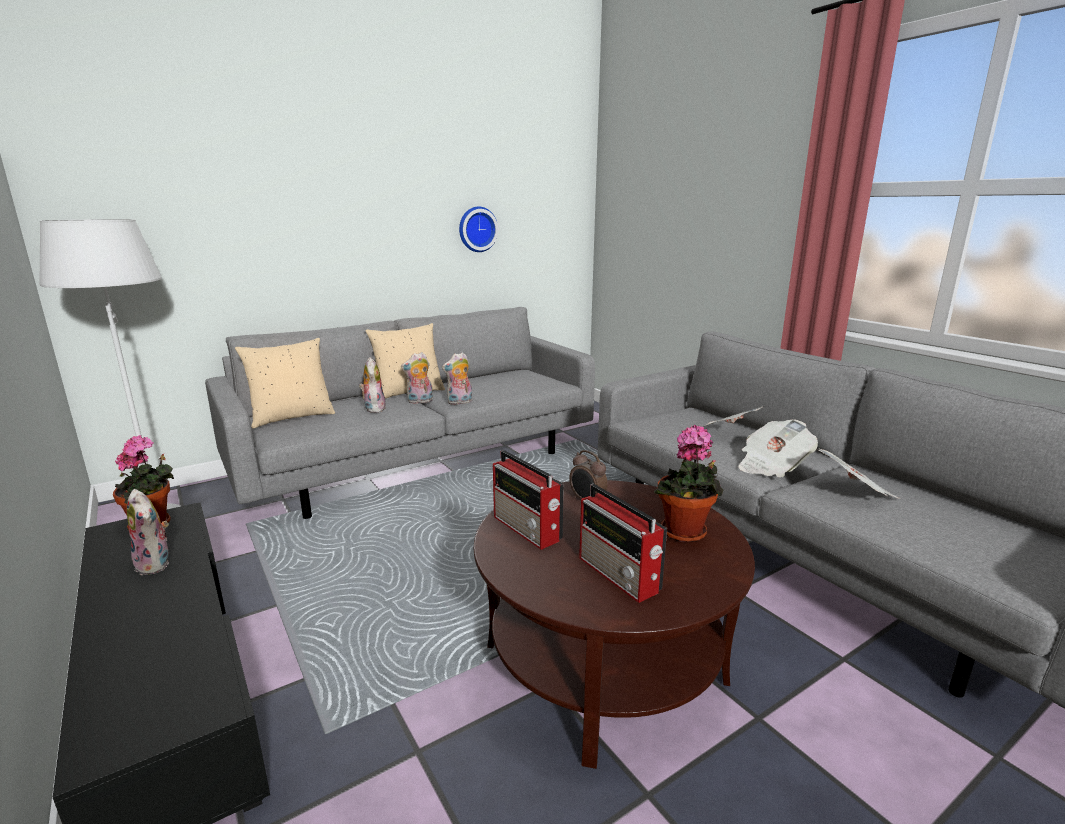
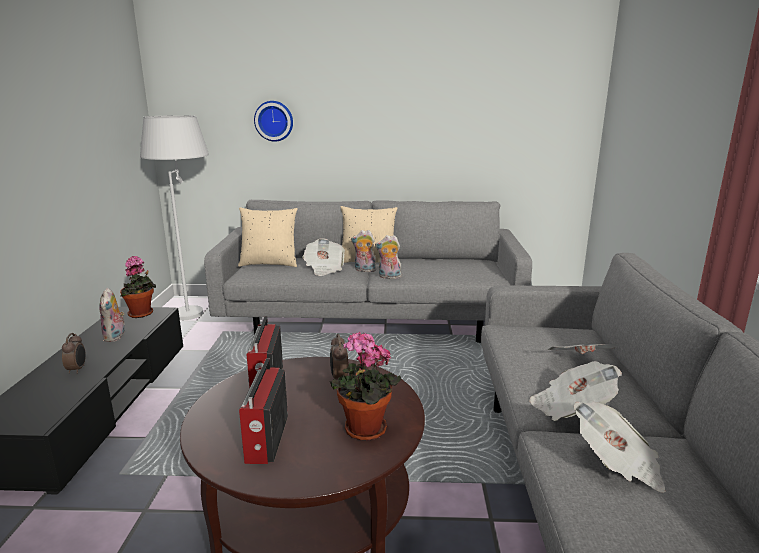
camera: 35 degrees right, 0 degrees up
plush toy [359,357,386,413] -> newspaper [302,238,345,276]
wall clock [459,207,498,252] -> wall clock moved to [254,101,293,142]
none -> alarm clock [62,333,86,374]

